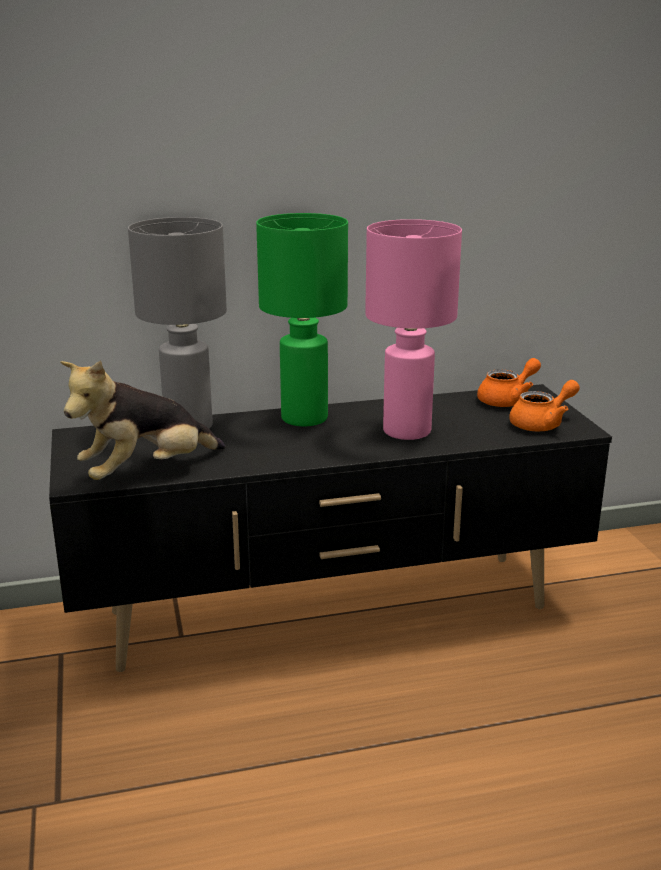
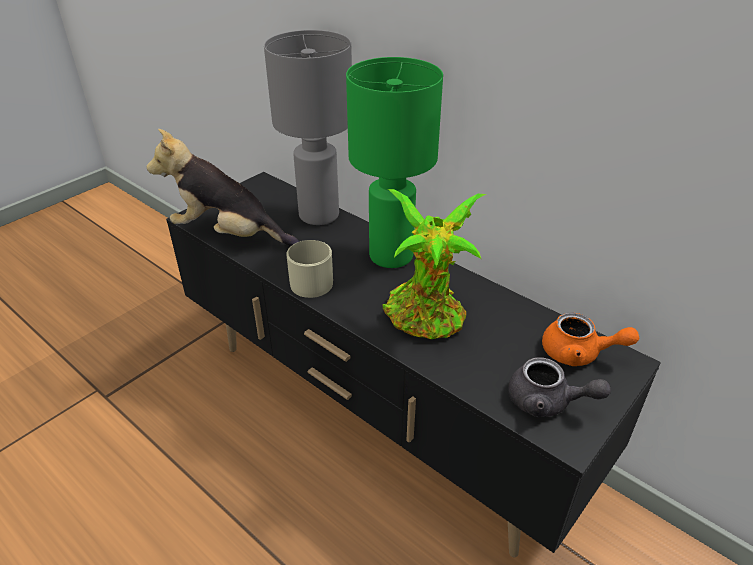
camera: 55 degrees right, 15 degrees up
pink table lamp [365,219,462,440] -> potted plant [382,189,486,339]
orange teapot [509,380,580,431] -> grey teapot [508,357,611,417]
none -> beige mug [286,240,333,298]

